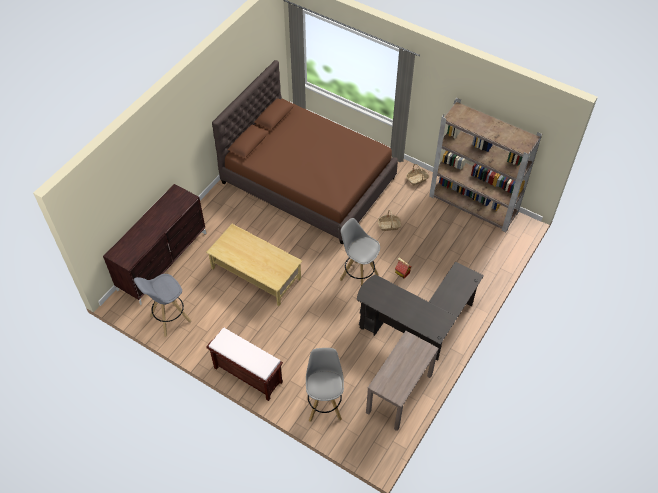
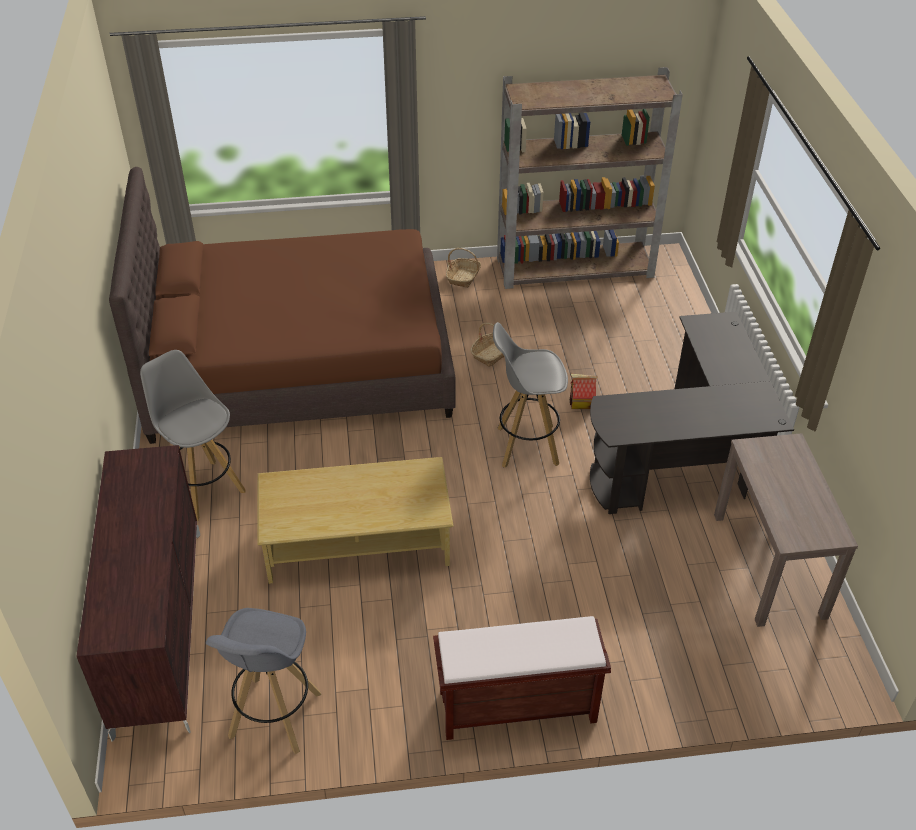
camera: 40 degrees left, 10 degrees down
grey stool [306,348,344,422] -> grey stool moved to [140,350,245,521]

